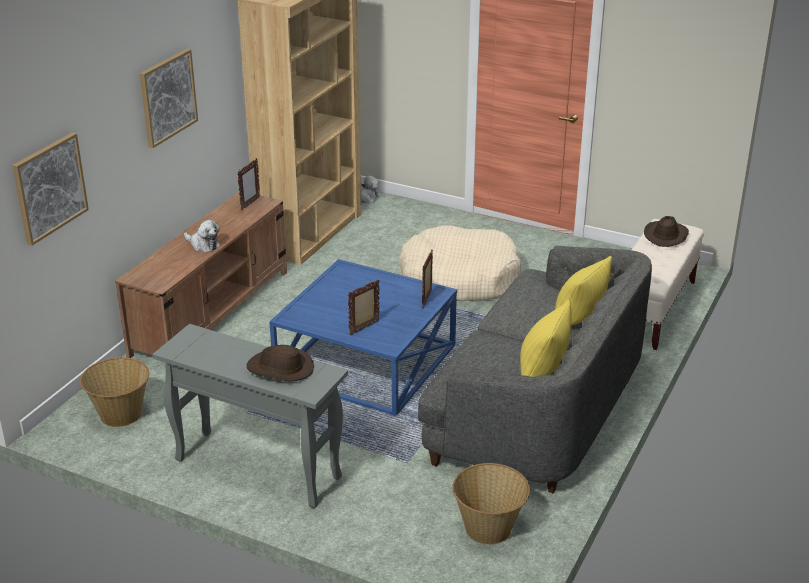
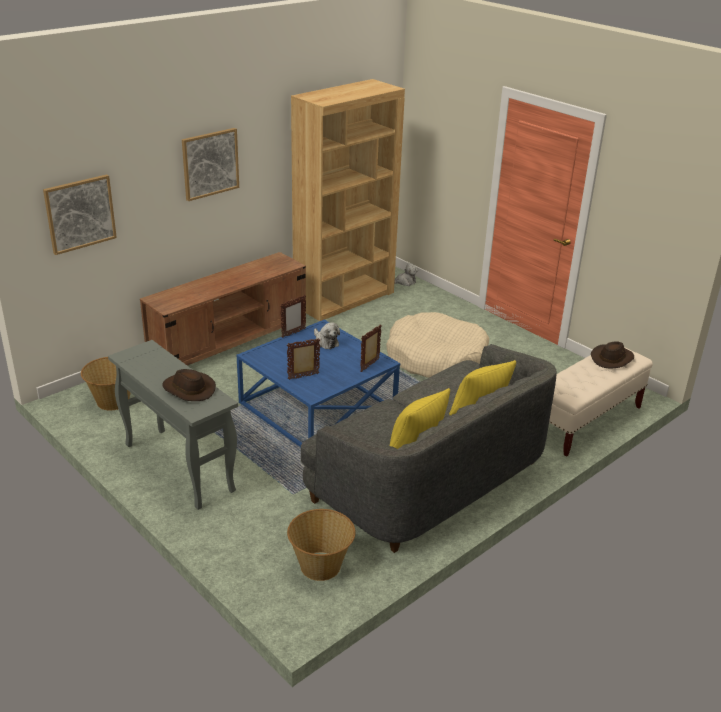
camera: 20 degrees right, 0 degrees up
plush toy [184,220,220,252] -> plush toy moved to [314,322,340,349]
picture frame [237,158,260,210] -> picture frame moved to [280,295,306,338]

